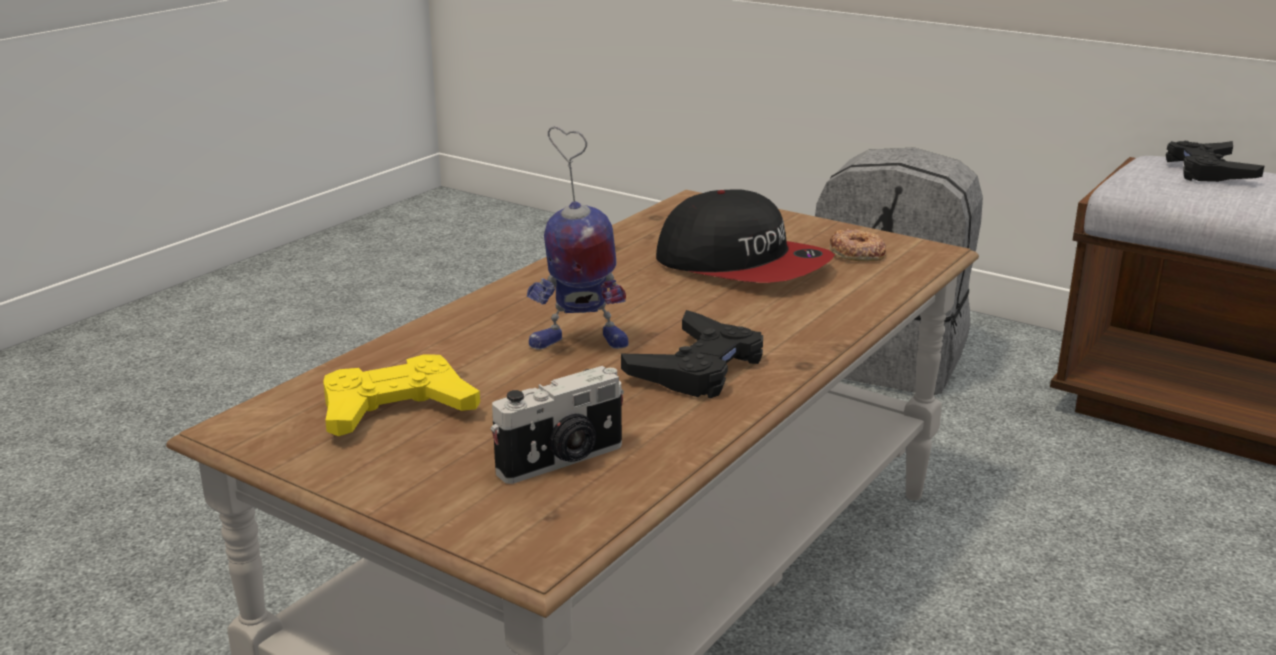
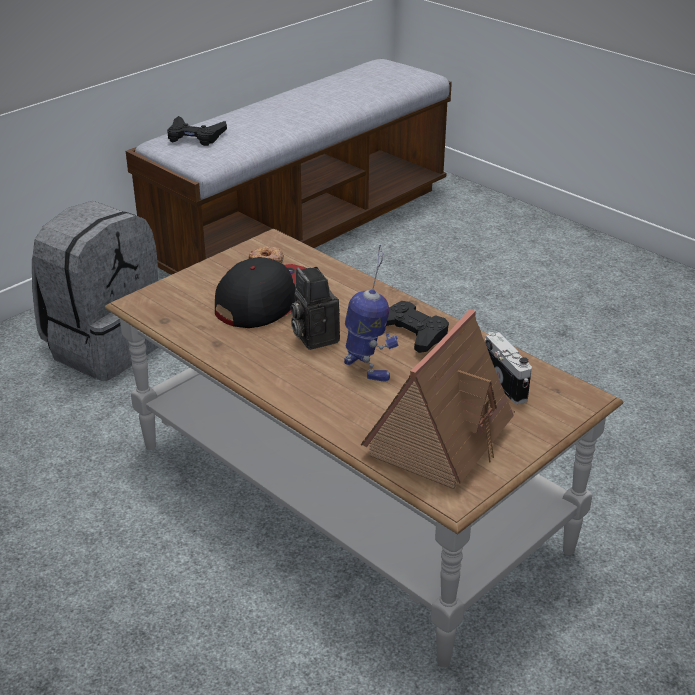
camera: 80 degrees left, 10 degrees up
yellow game controller [323,354,480,436] -> toy house [361,309,515,489]
toy robot [527,126,629,349] -> toy robot turned 45 degrees counterclockwise [344,245,399,382]
none -> camera [291,267,340,350]

